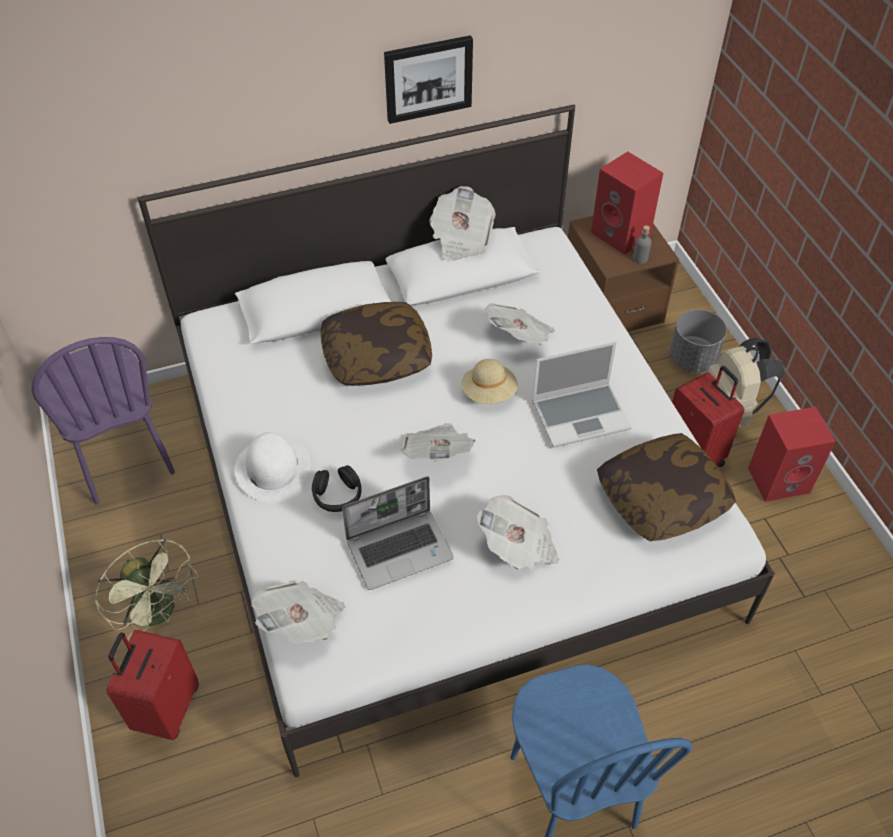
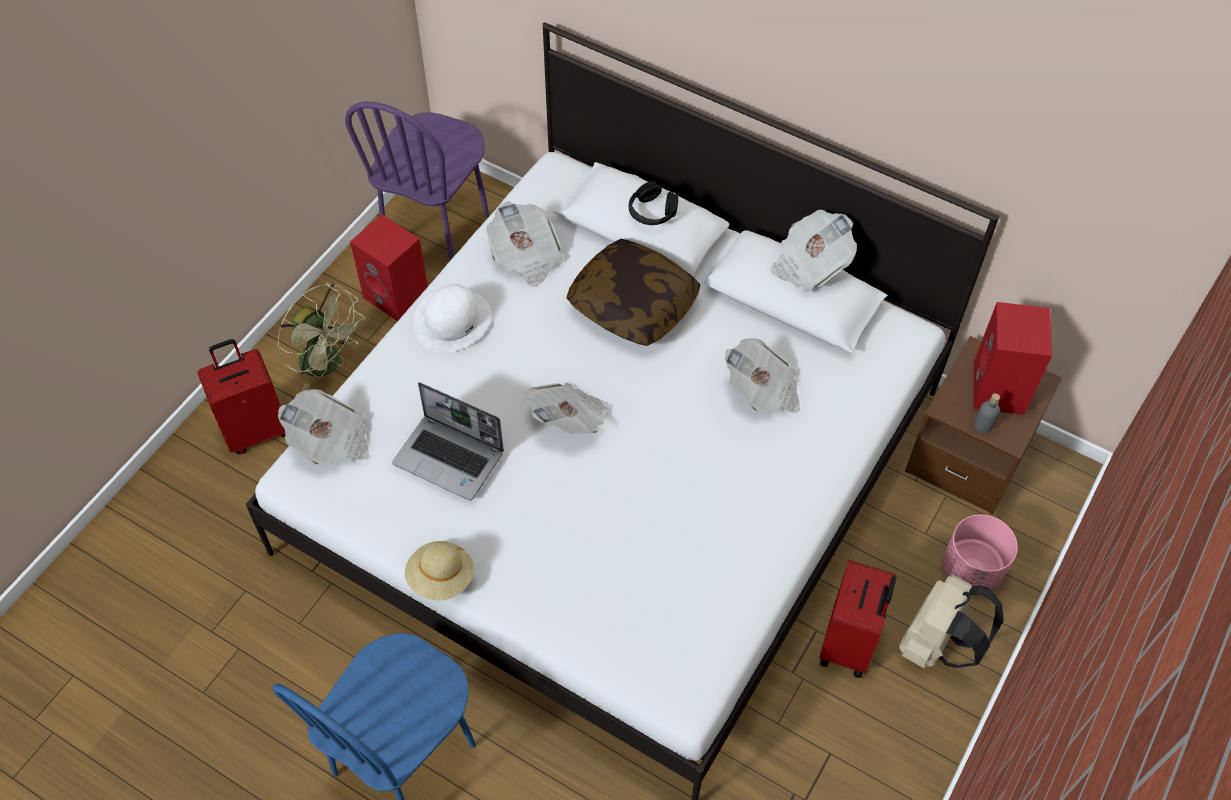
camera: 50 degrees right, 5 degrees up
green fan [95,538,198,641] -> green fan turned 60 degrees counterclockwise [277,283,365,391]
black headphones [312,465,361,512] -> black headphones moved to [629,181,678,225]
picture [384,35,473,124] -> none
beige hat [462,359,518,404] -> beige hat moved to [405,541,474,601]
newspaper [477,495,559,570] -> newspaper moved to [486,202,564,287]
laptop [532,342,632,448] -> none
pillow [597,433,736,541] -> none
grey planter [670,309,727,372] -> pink planter [943,514,1018,591]
red speaker [748,407,836,502] -> red speaker moved to [350,215,428,321]

